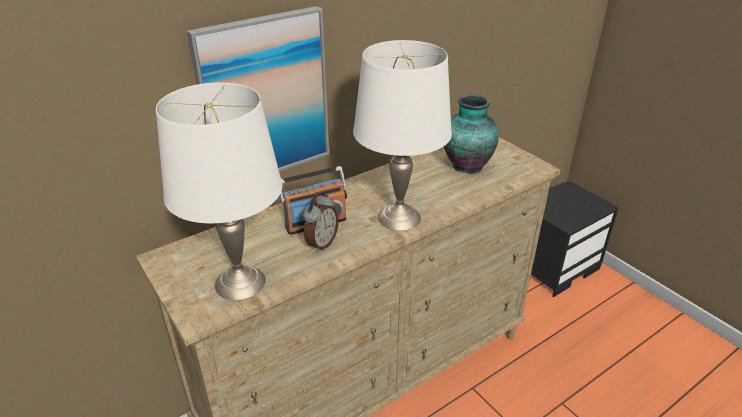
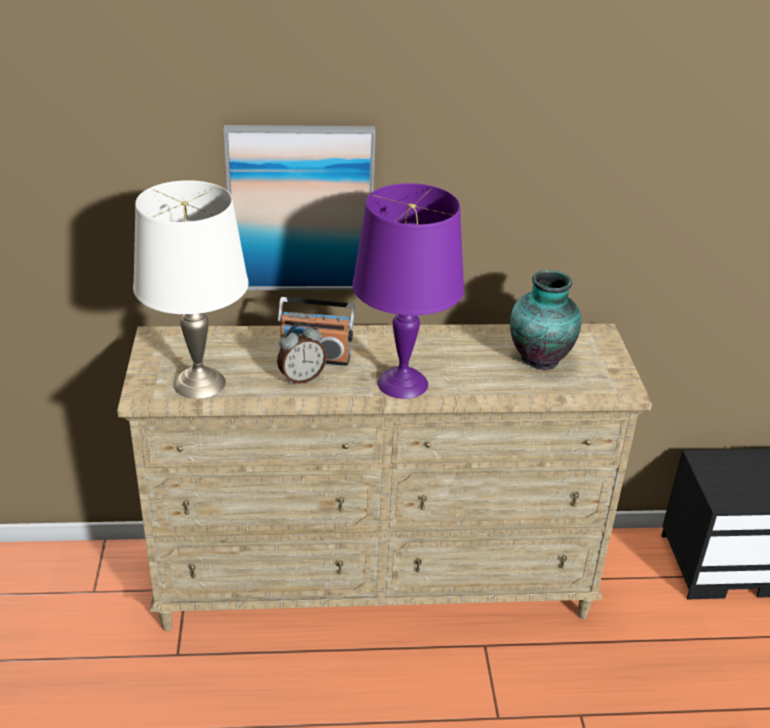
camera: 30 degrees right, 0 degrees up
white table lamp [353,40,452,231] -> purple table lamp [352,183,464,399]

